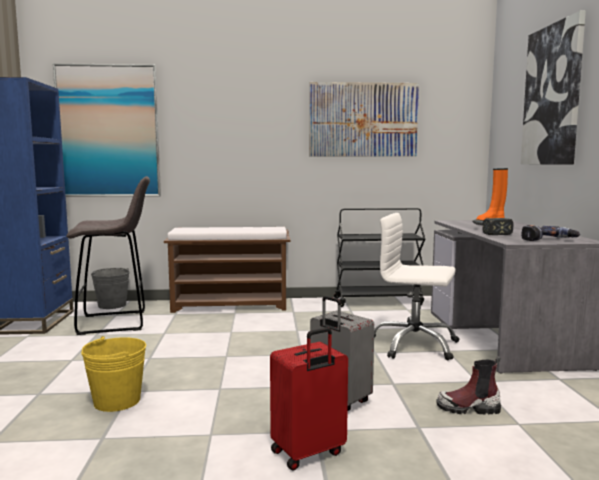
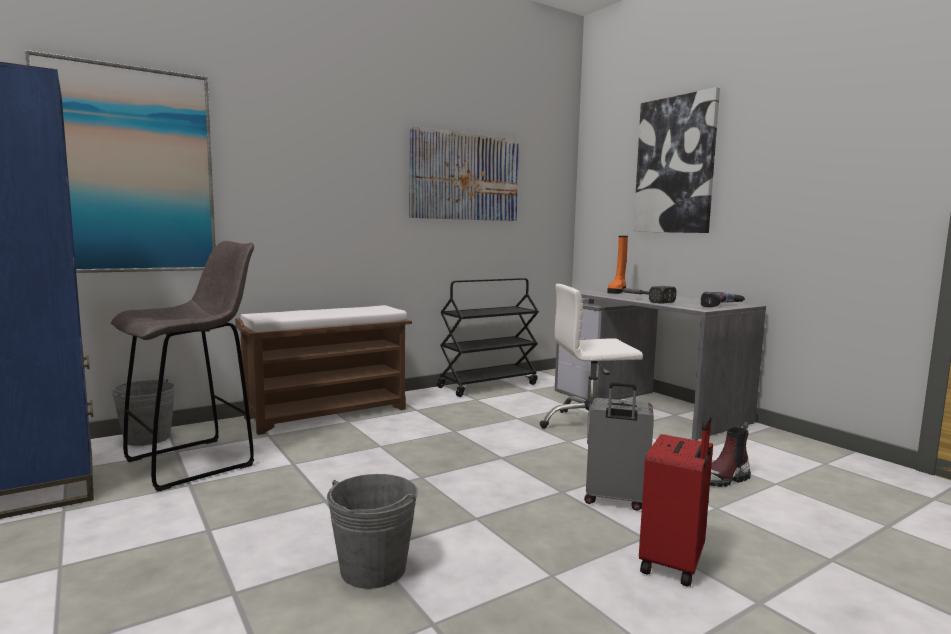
camera: 30 degrees left, 0 degrees up
yellow bucket [81,336,146,412] -> grey bucket [327,474,418,589]

